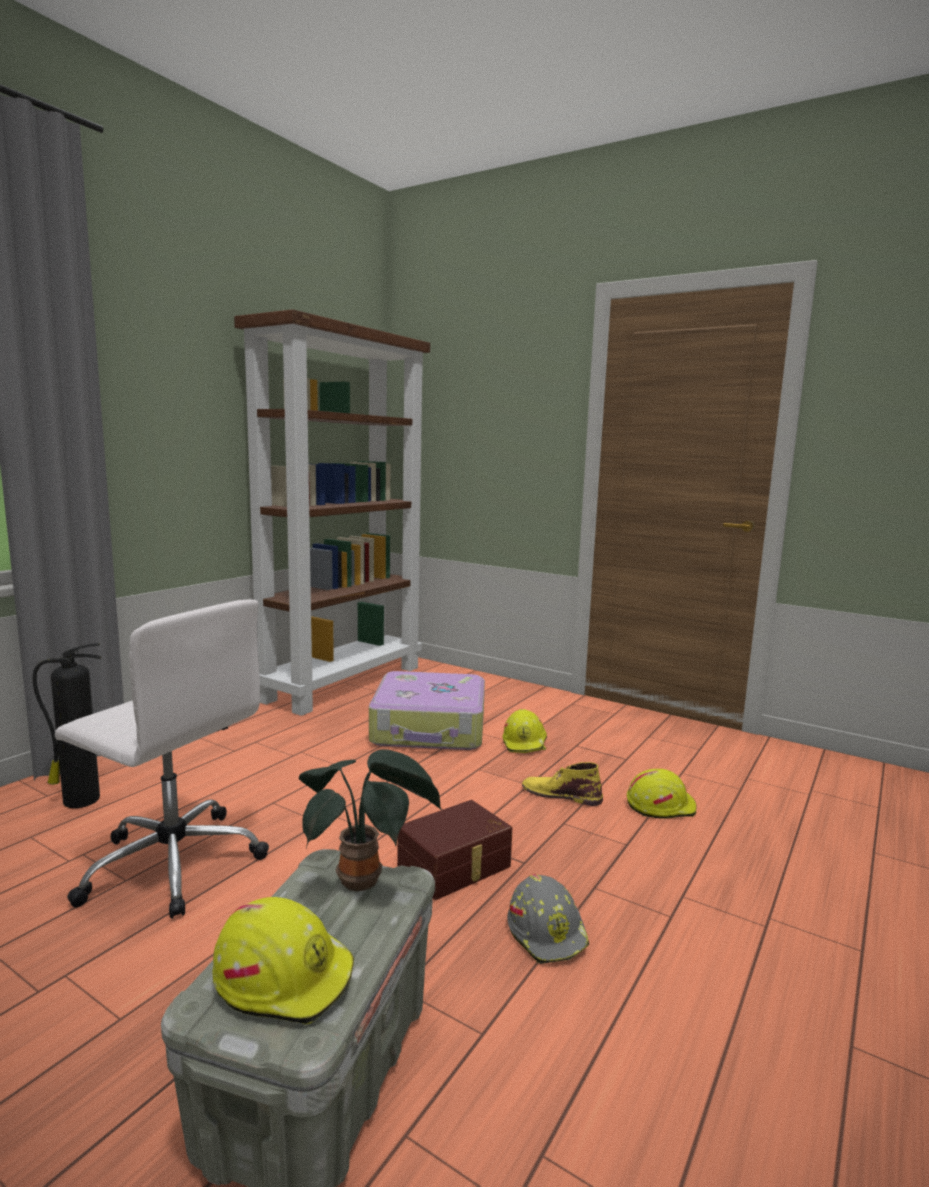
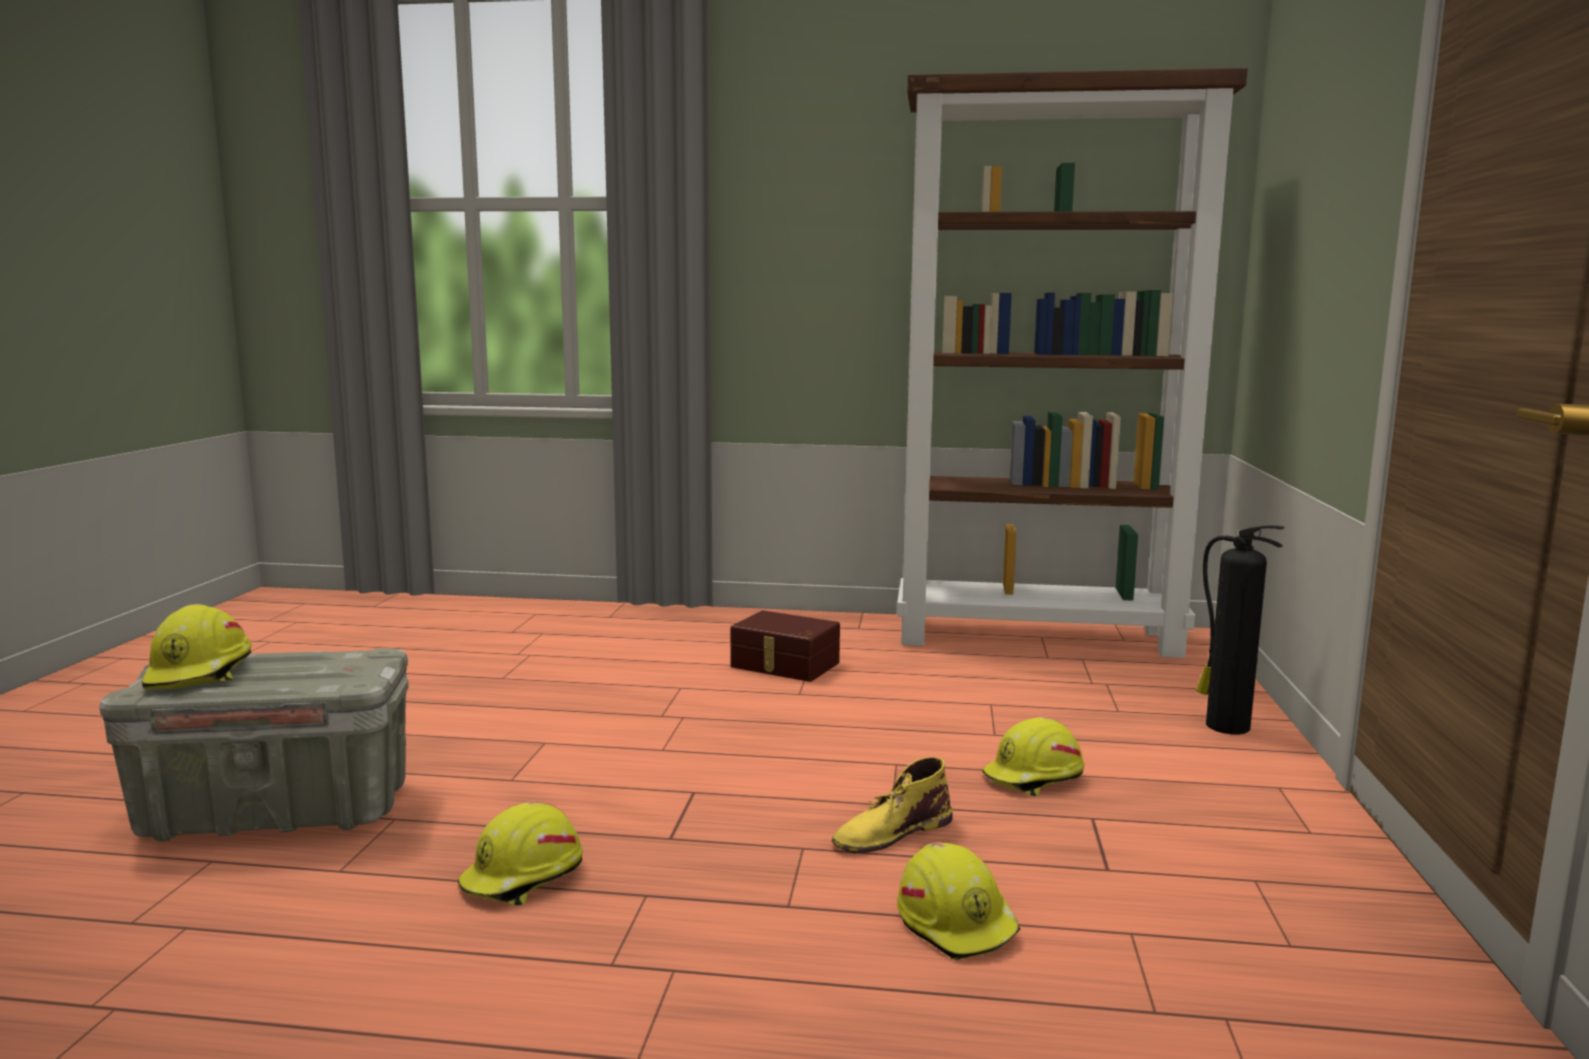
camera: 65 degrees right, 0 degrees up
fire extinguisher [33,643,101,808] -> fire extinguisher moved to [1196,525,1284,734]
white office chair [55,599,269,919] -> none
potted plant [299,749,442,891] -> none
suitcase [369,671,485,750] -> none
brown storage box [397,800,512,900] -> brown storage box moved to [730,610,840,682]
grey hard hat [507,874,589,964] -> yellow hard hat [458,801,583,906]
yellow boot [522,762,603,806] -> yellow boot turned 120 degrees counterclockwise [832,757,953,853]

